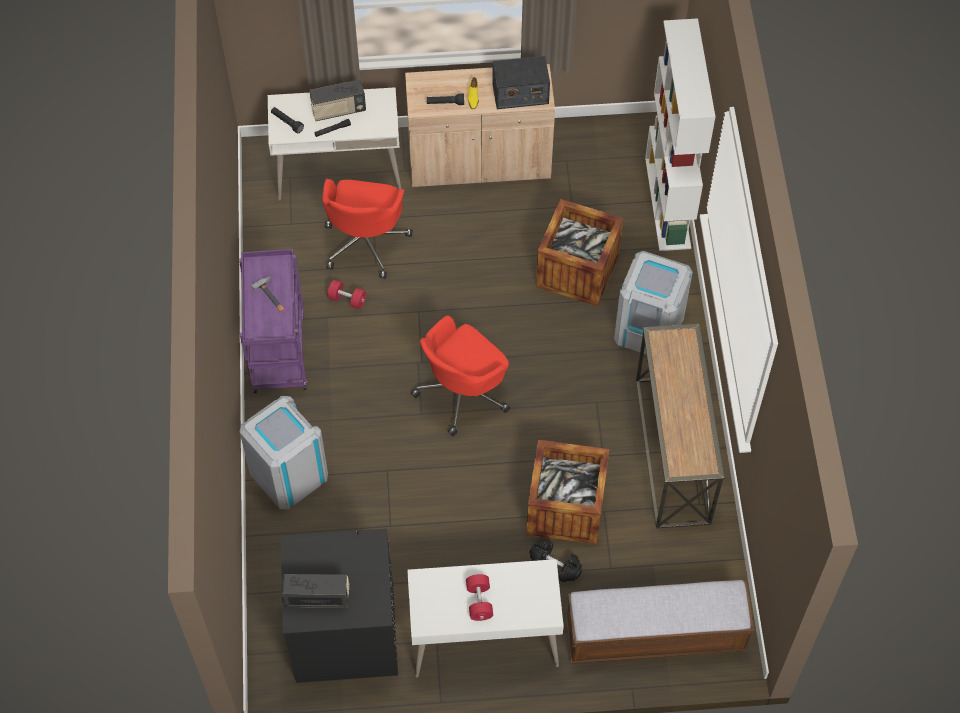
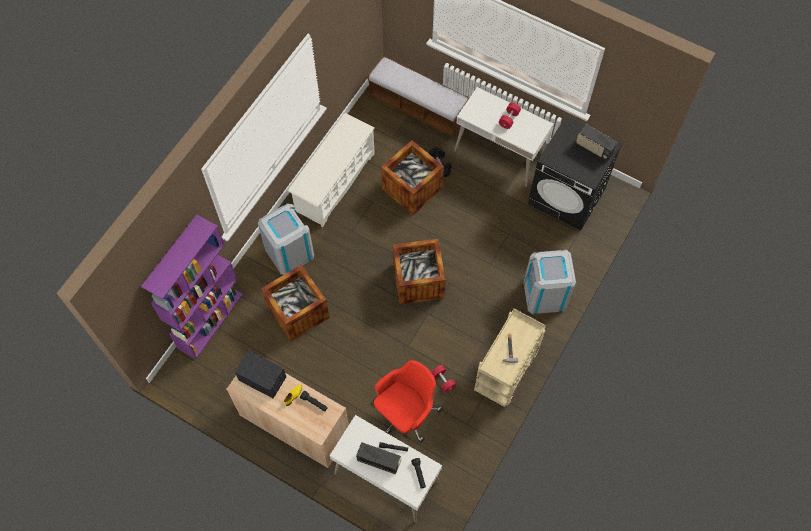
camera: 145 degrees left, 5 degrees up
purple cart [239,249,307,393] -> beige cart [474,309,546,407]
red office chair [411,315,510,436] -> crate [393,239,446,305]
console table [636,324,725,528] -> white shoe rack [288,113,375,228]
white bookcase [645,18,715,251] -> purple bookcase [141,214,243,359]

